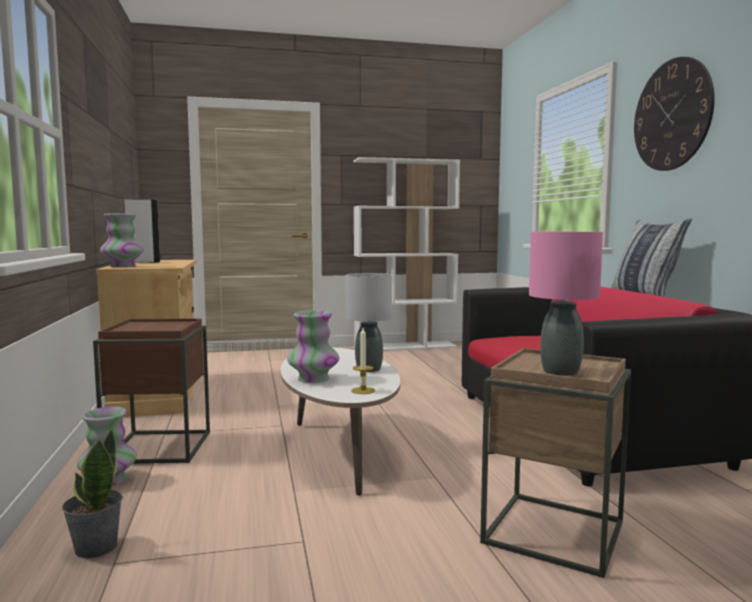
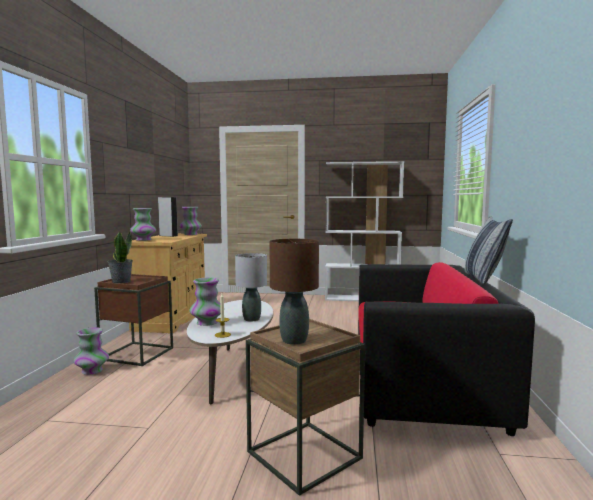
camera: 20 degrees right, 0 degrees up
potted plant [62,429,123,558] -> potted plant moved to [107,232,133,284]
pink table lamp [529,232,603,376] -> brown table lamp [269,239,319,345]
wall clock [634,57,715,171] -> none
none -> vase [180,207,202,235]

